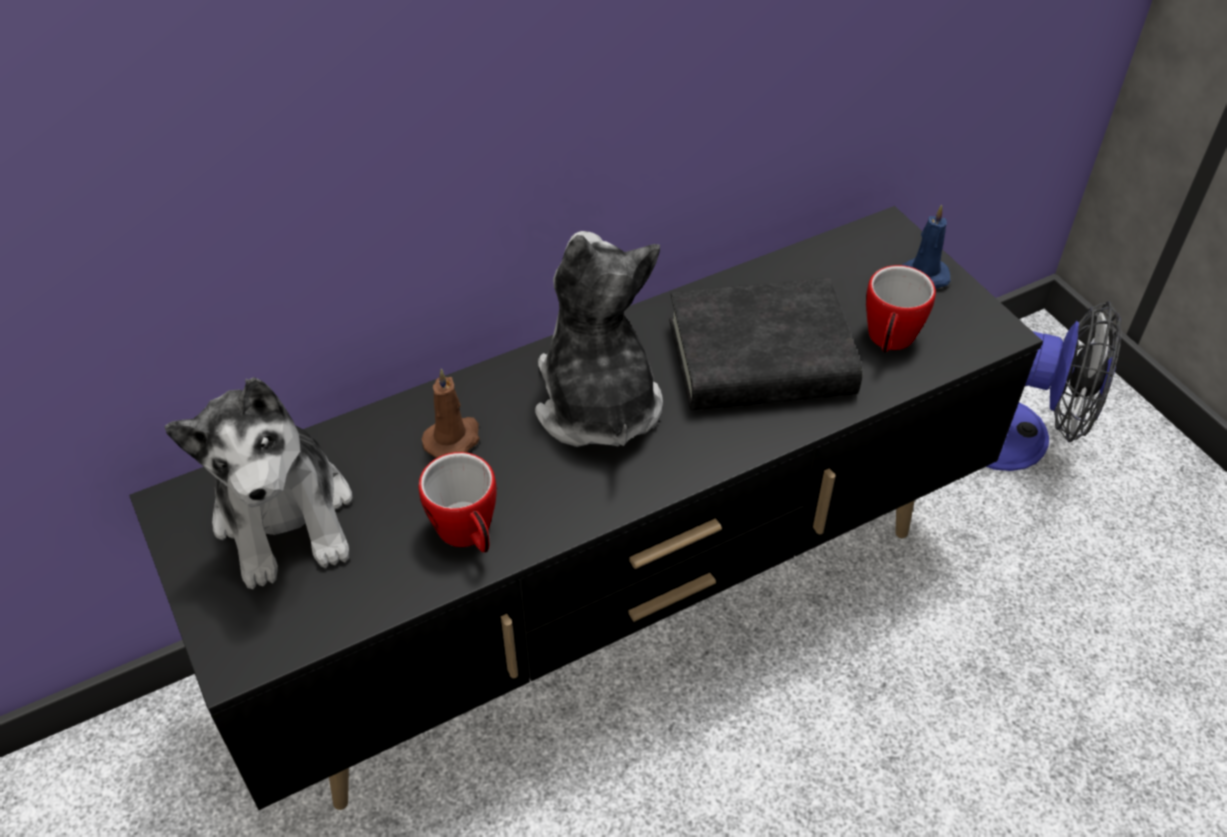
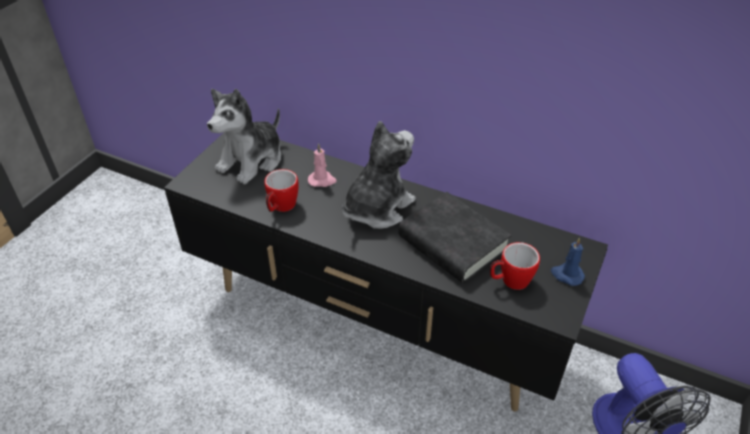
camera: 55 degrees right, 5 degrees down
brown candle [422,369,480,458] -> pink candle [308,143,337,187]

